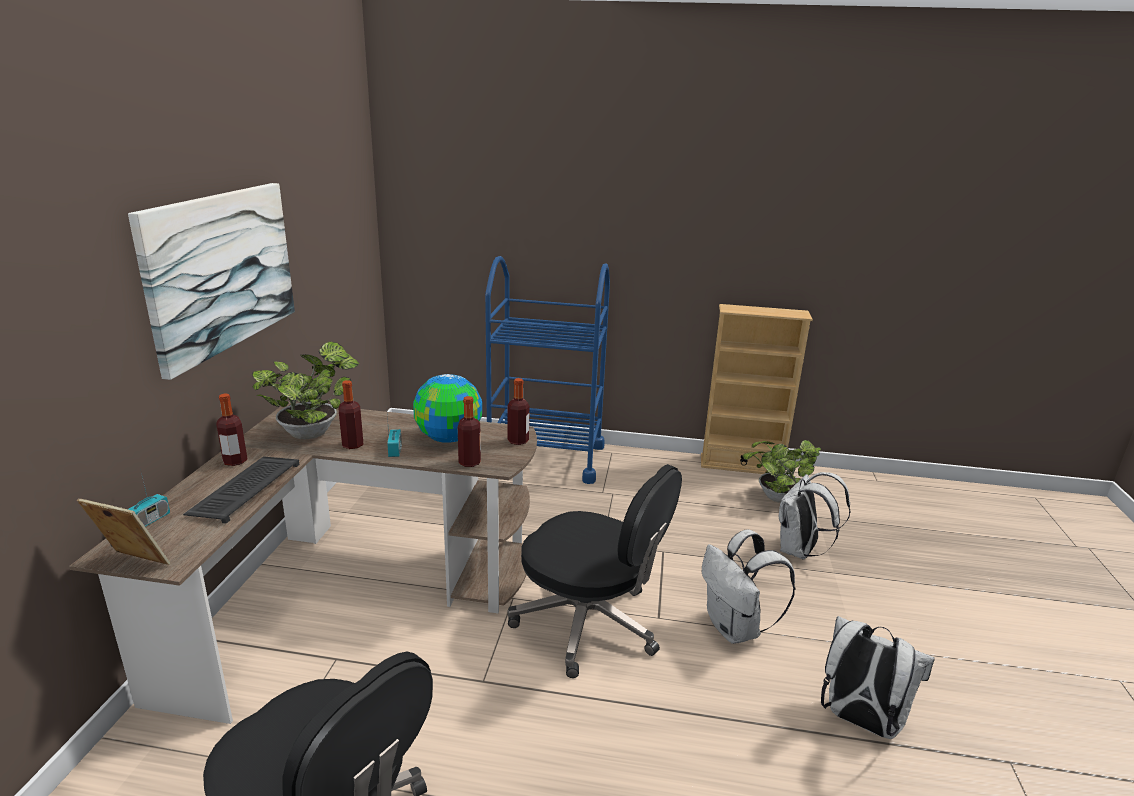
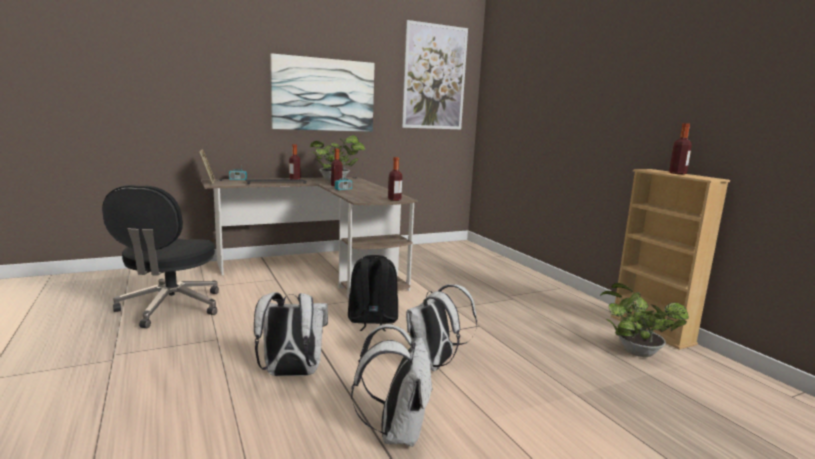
camera: 55 degrees right, 10 degrees down
globe [413,374,482,443] -> none
bottle [458,396,481,467] -> bottle moved to [669,123,692,174]
blue cart [485,256,610,484] -> none
black office chair [508,464,682,678] -> black backpack [348,255,398,331]
white backpack [779,472,851,560] -> white backpack moved to [254,292,328,376]
none -> picture [402,20,468,129]

